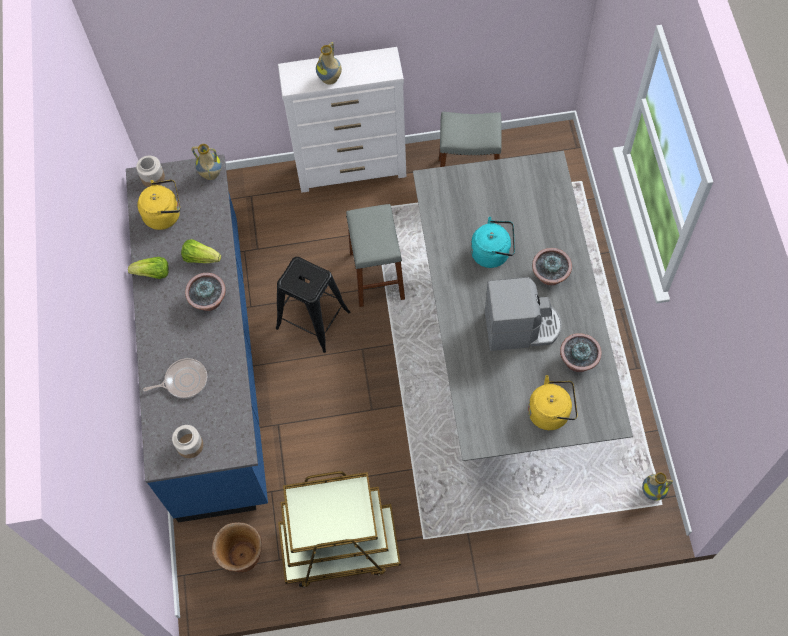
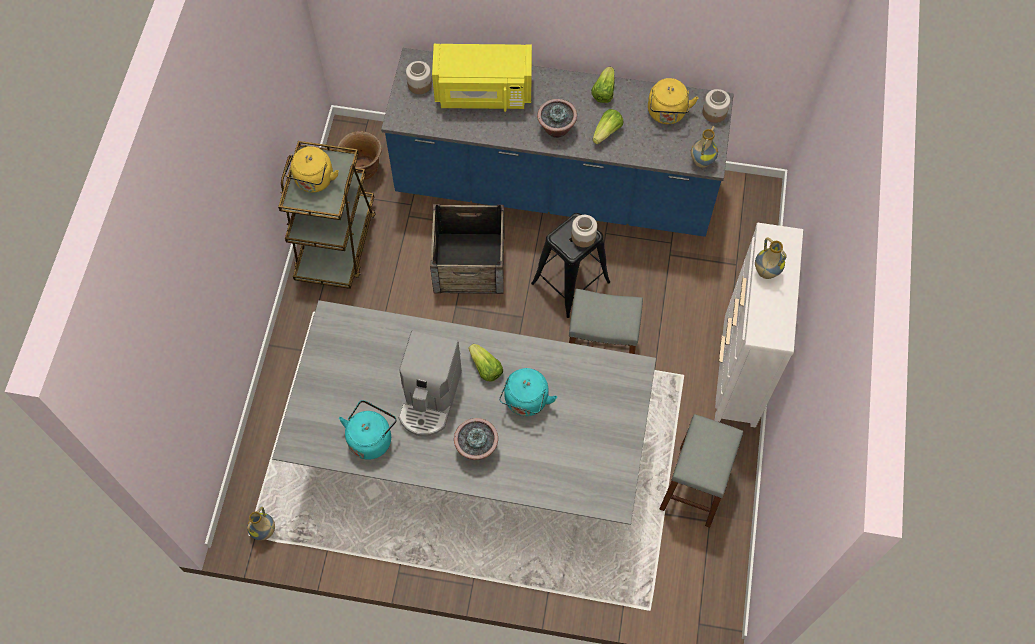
camera: 105 degrees right, 0 degrees up
frying pan [143,358,207,398] -> yellow microwave [432,44,532,112]
yellow kettle [528,375,578,430] -> yellow kettle moved to [284,146,339,192]
potted plant [560,333,602,372] -> turquoise kettle [339,400,397,460]
none -> crate [430,204,505,294]
none -> lettuce [469,344,503,381]
none -> jar [571,215,597,247]

